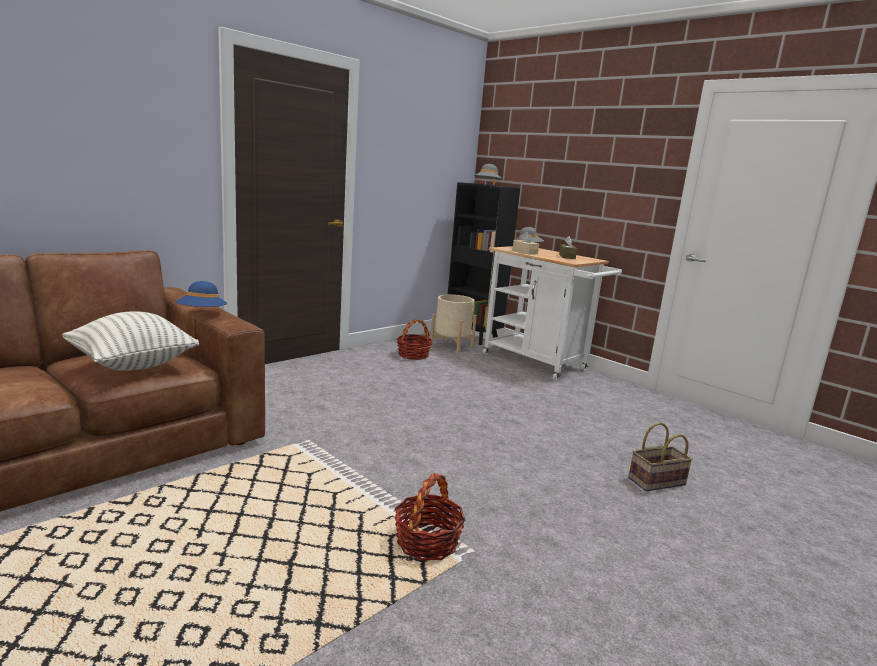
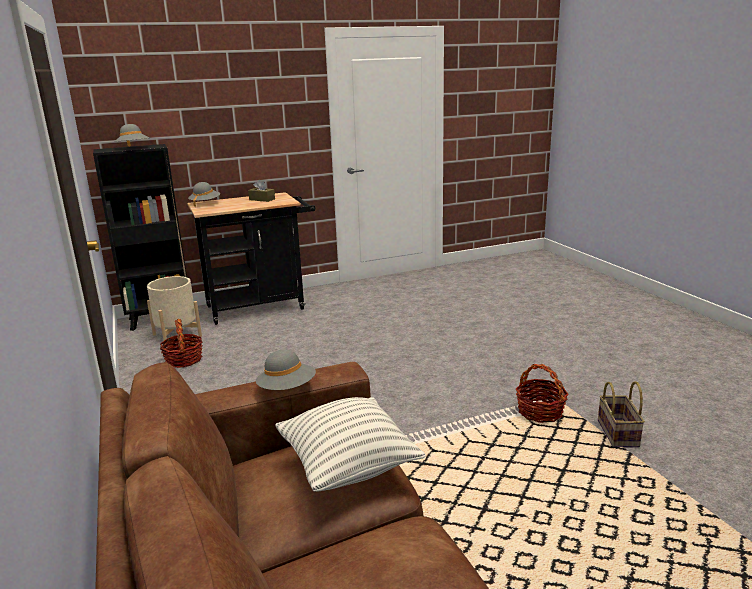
camera: 65 degrees left, 5 degrees up
blue hat [175,281,227,309] -> grey hat [256,349,316,390]
white cart [483,246,622,380] -> black cart [187,192,315,325]
beige tissue box [513,232,539,255] -> none
basket [628,422,693,492] -> basket moved to [598,381,645,447]

